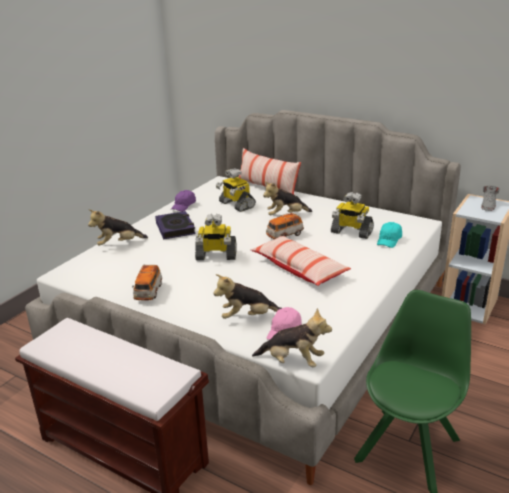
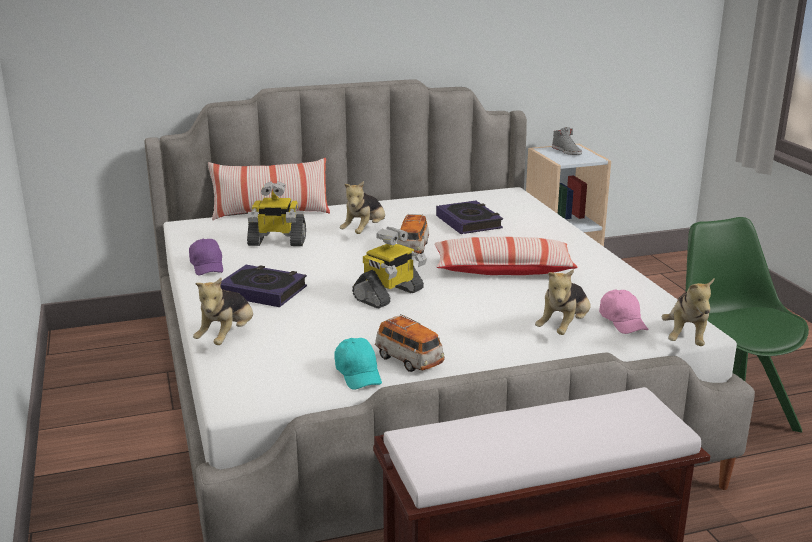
camera: 50 degrees left, 5 degrees down
plush toy [252,308,332,367] -> plush toy turned 135 degrees clockwise [662,279,714,346]
toy robot [331,192,374,239] -> book [436,201,503,234]
turquoise cap [377,222,402,248] -> turquoise cap moved to [334,338,382,390]

